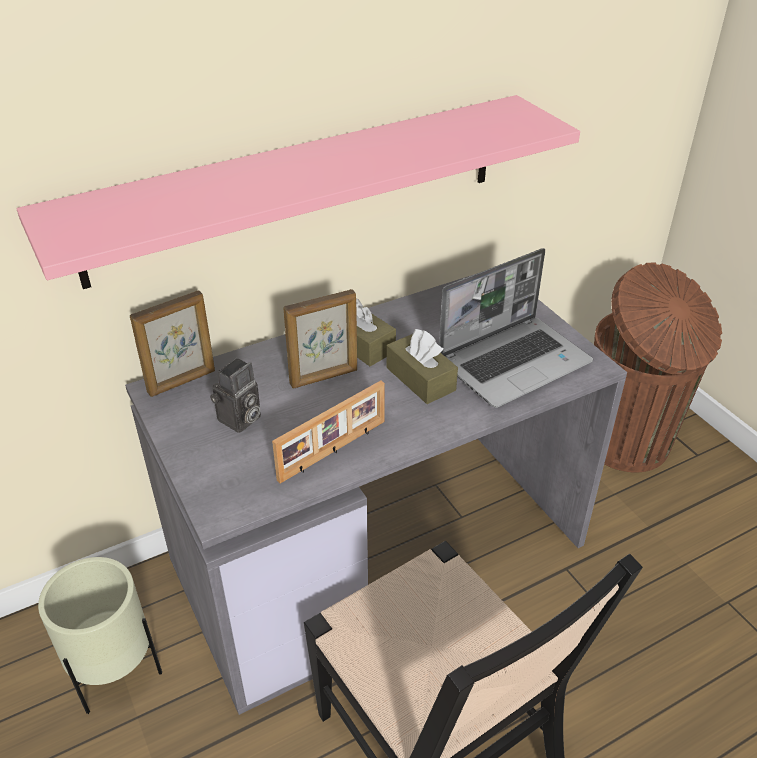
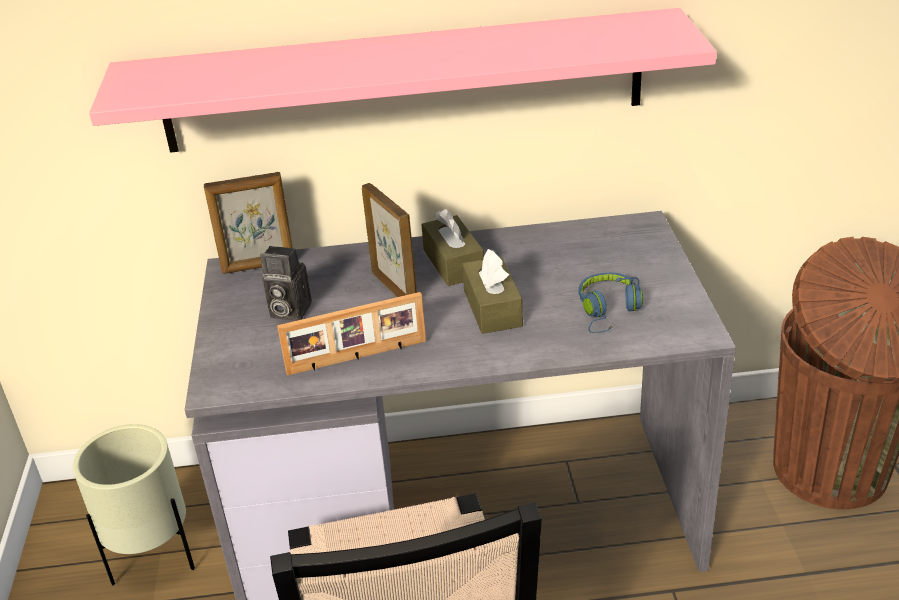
camera: 25 degrees right, 5 degrees down
camera [210,358,261,433] -> camera turned 45 degrees clockwise [260,246,312,321]
picture frame [283,289,357,388] -> picture frame turned 120 degrees counterclockwise [362,183,417,297]
laptop [439,248,593,408] -> blue headphones [578,273,643,333]

